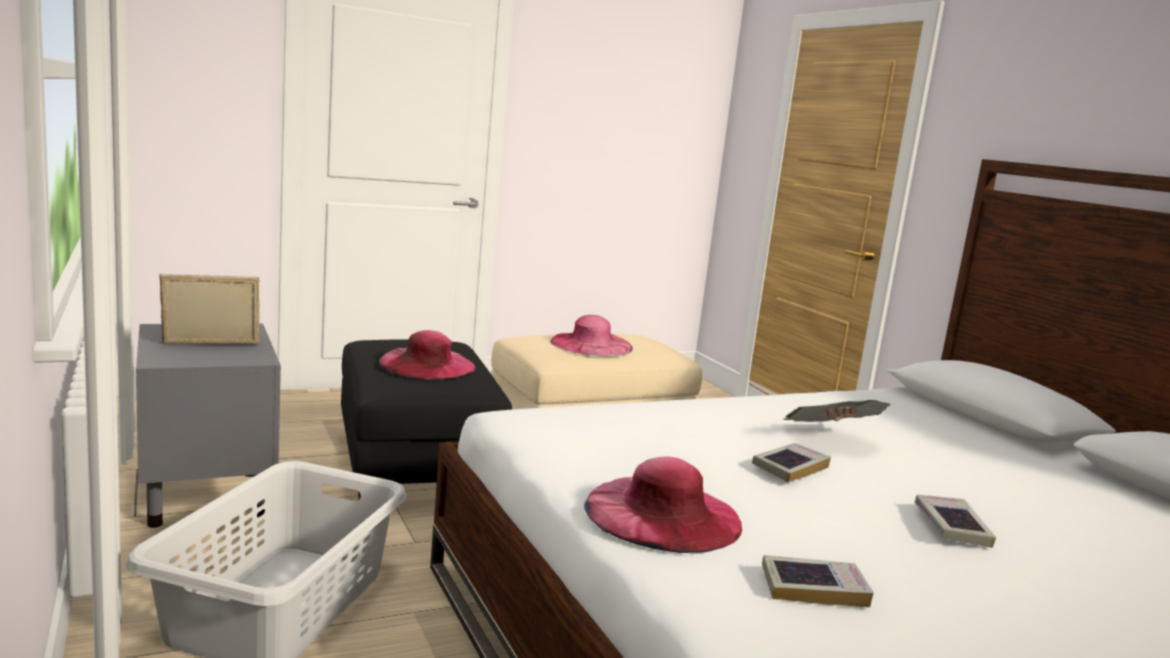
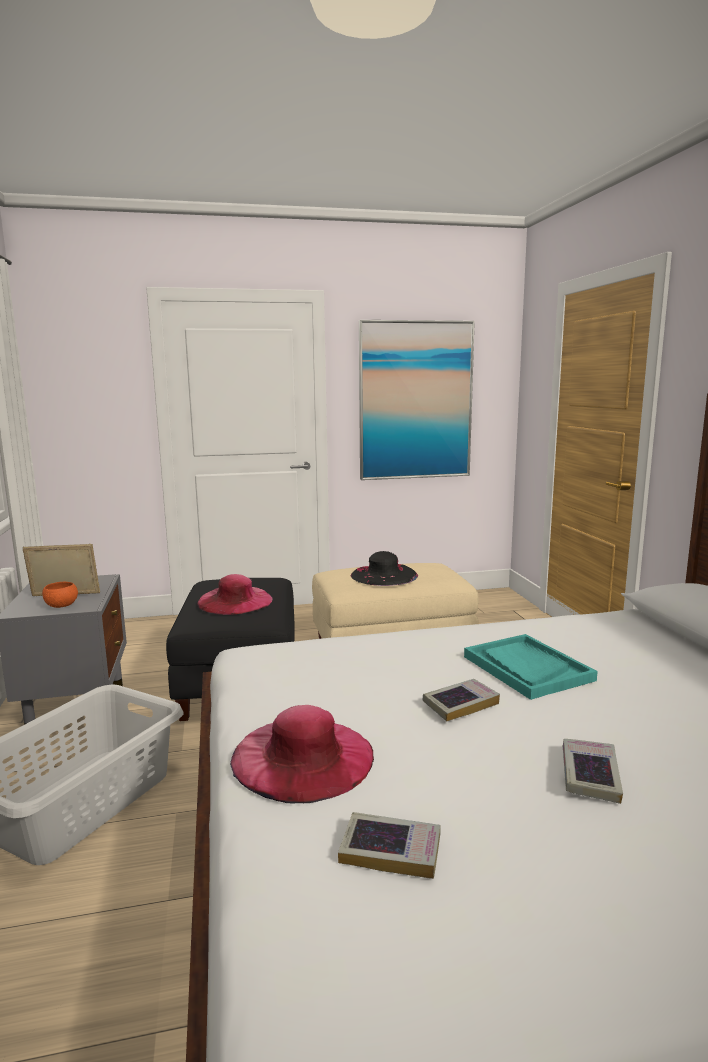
camera: 15 degrees right, 0 degrees up
pink hat [550,315,633,356] -> black hat [351,551,418,586]
newspaper [784,400,890,422] -> turquoise tray [464,634,598,700]
none -> orange bowl [42,582,78,608]
none -> picture [359,320,475,480]

